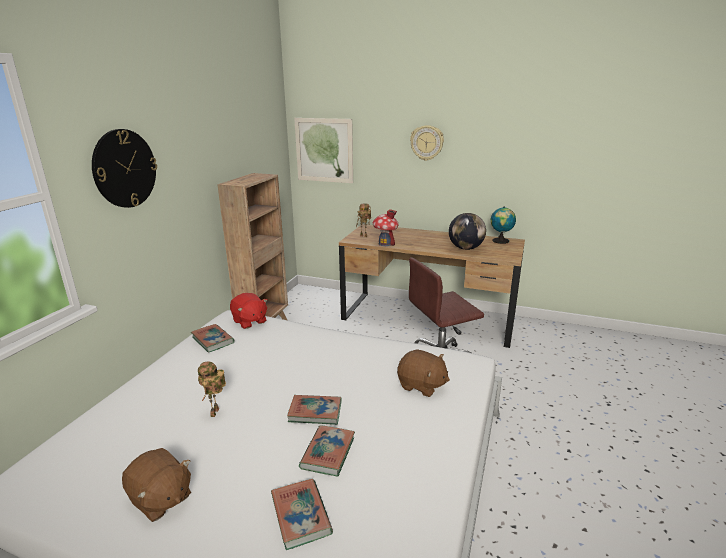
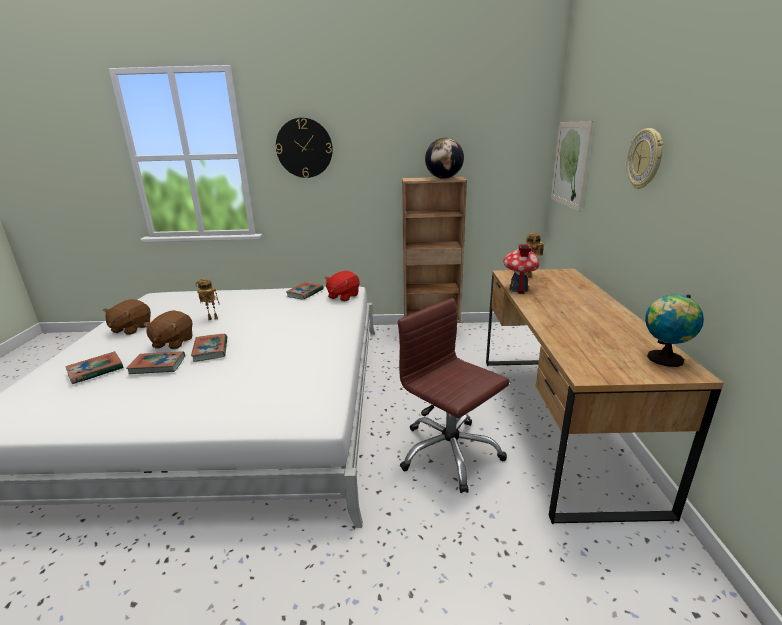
camera: 70 degrees right, 0 degrees up
brown plush toy [397,349,450,397] -> brown plush toy moved to [143,310,192,349]
globe [449,213,486,250] -> globe moved to [425,138,464,179]

